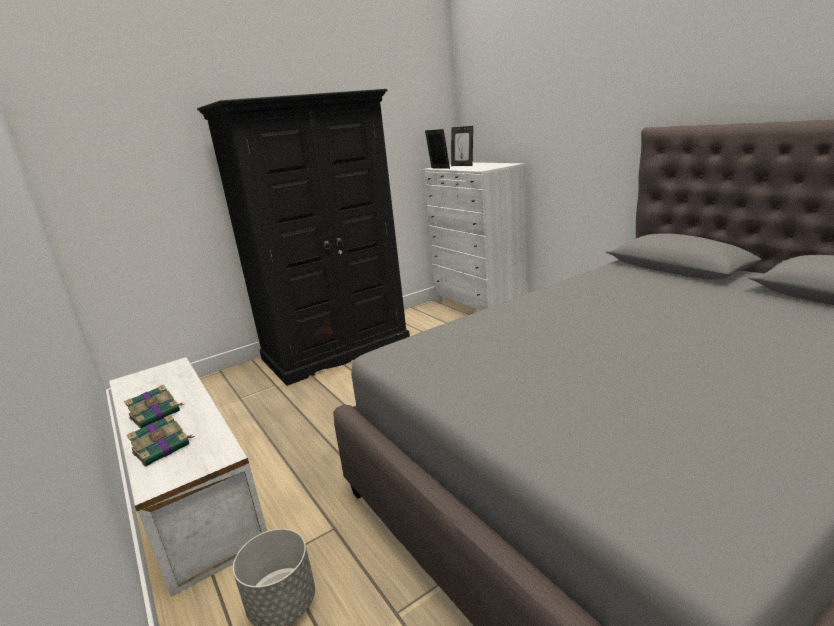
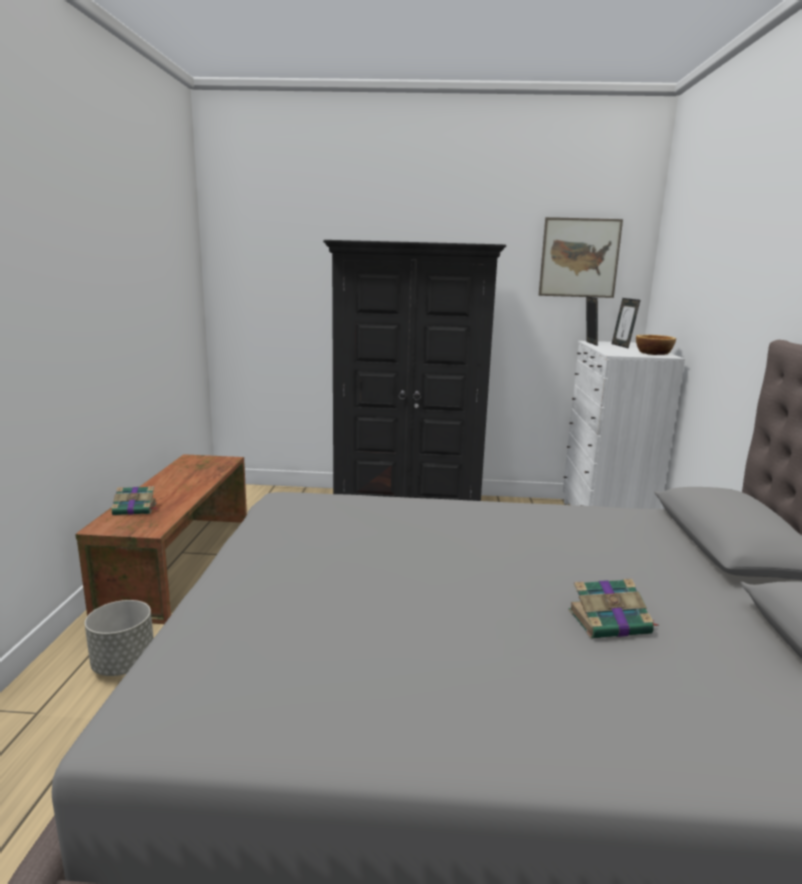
camera: 35 degrees right, 5 degrees down
white bench [109,357,267,597] -> brown bench [75,454,247,624]
book [124,385,184,429] -> book moved to [568,579,658,639]
none -> picture [539,217,623,298]
none -> bowl [636,335,676,355]

